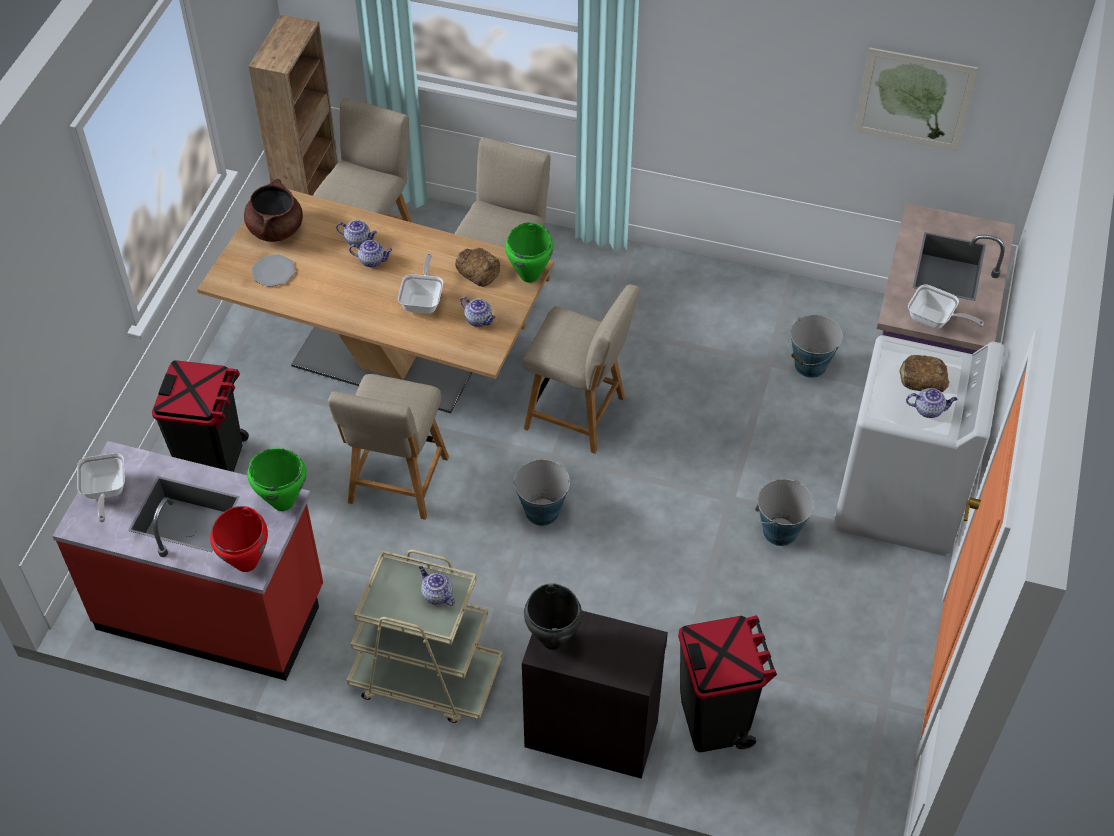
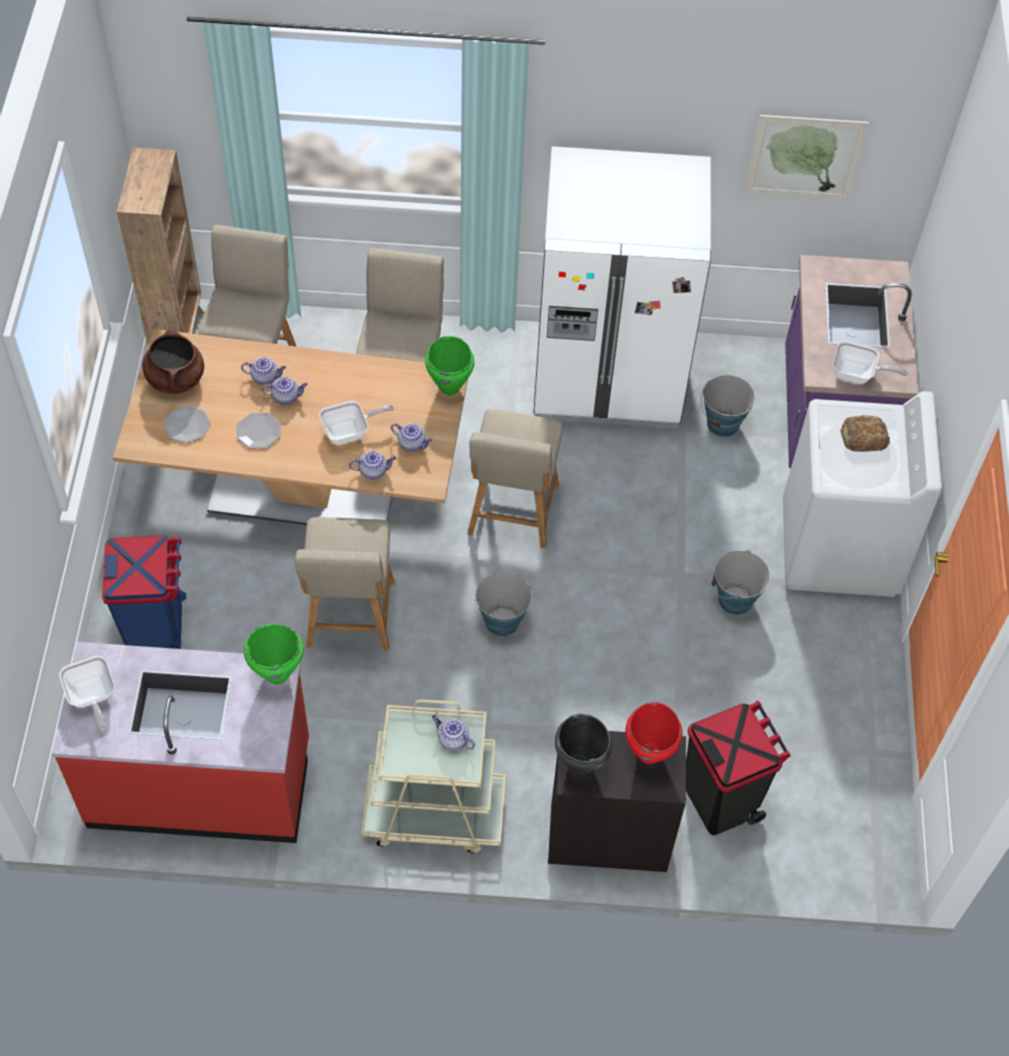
camera: 15 degrees left, 5 degrees up
black trash can [152,360,249,472] -> blue trash can [102,535,186,649]
red cooking pot [210,506,268,572] -> red cooking pot moved to [625,702,683,764]
frying pan [398,254,443,314] -> frying pan turned 75 degrees clockwise [319,401,395,445]
bread [455,248,500,287] -> none
beige chair [523,284,640,454] -> beige chair turned 90 degrees clockwise [467,409,562,548]
teapot [906,388,957,418] -> teapot moved to [349,451,396,479]
none -> plate [236,413,281,449]
none -> white fridge [533,146,711,429]

